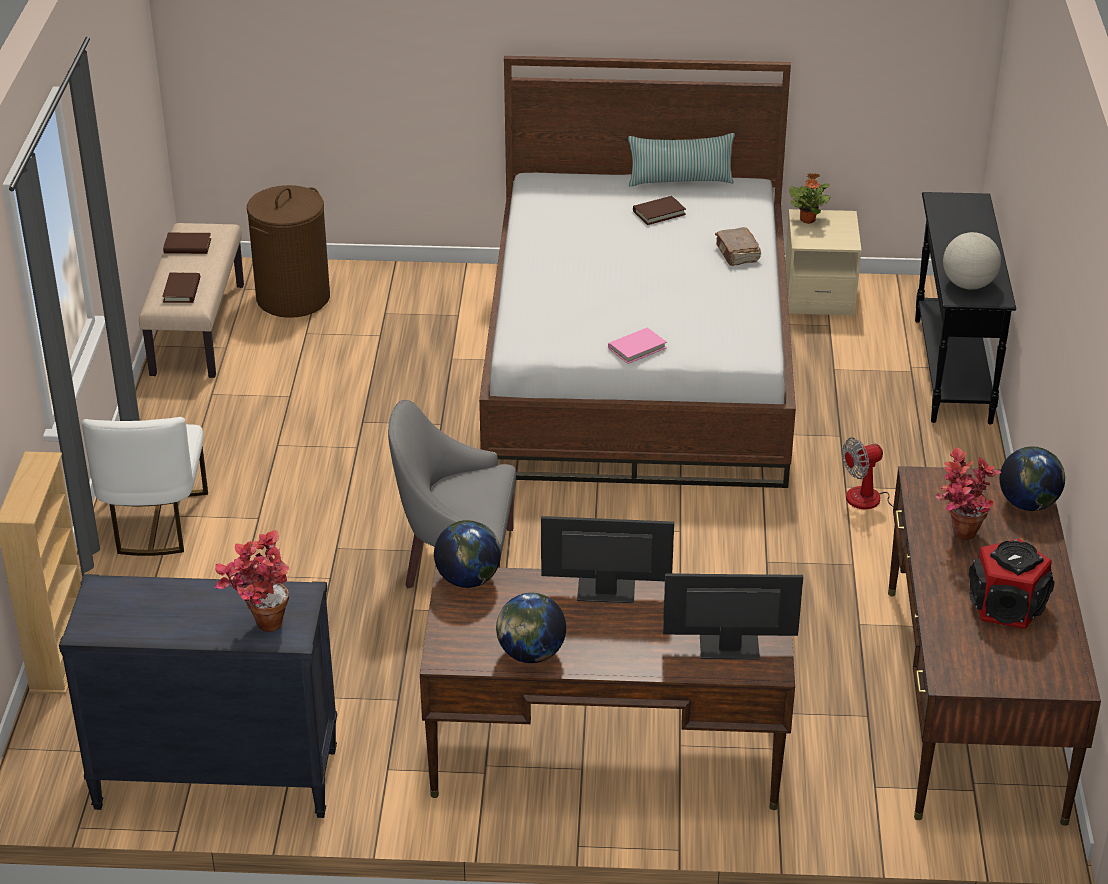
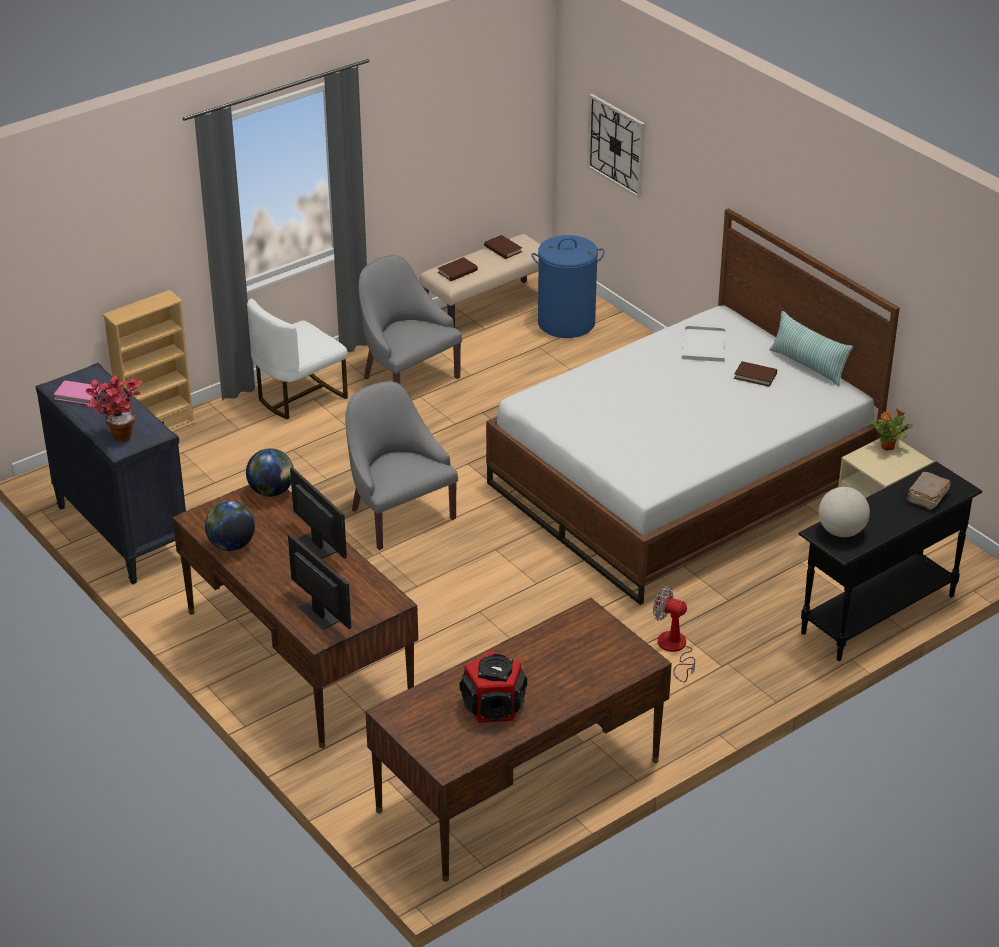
camera: 50 degrees right, 0 degrees up
brown laundry basket [247,185,330,318] -> blue laundry basket [531,235,605,338]
pink book [608,327,667,364] -> pink book moved to [54,380,101,405]
brown book [715,227,761,266] -> brown book moved to [907,472,951,510]
potted plant [935,447,1001,540] -> none
globe [1000,446,1065,511] -> none
none -> grey armchair [358,255,462,384]
none -> wall clock [587,94,645,198]
none -> white tray [682,325,727,362]

